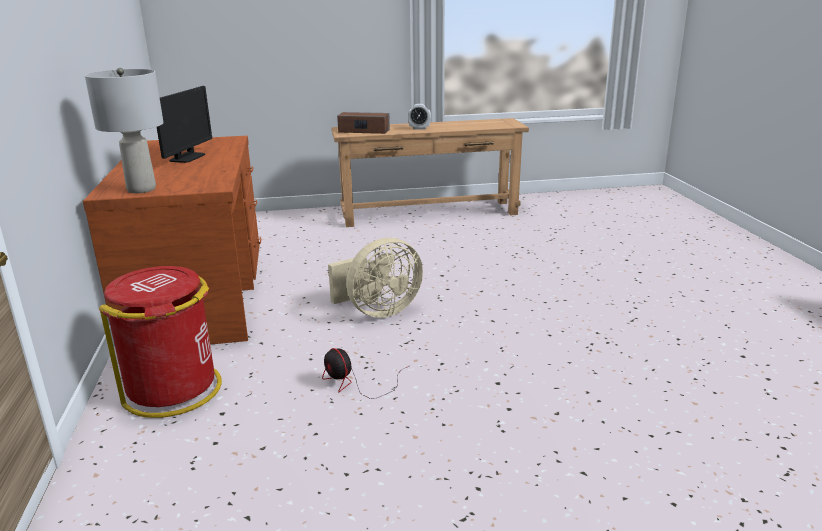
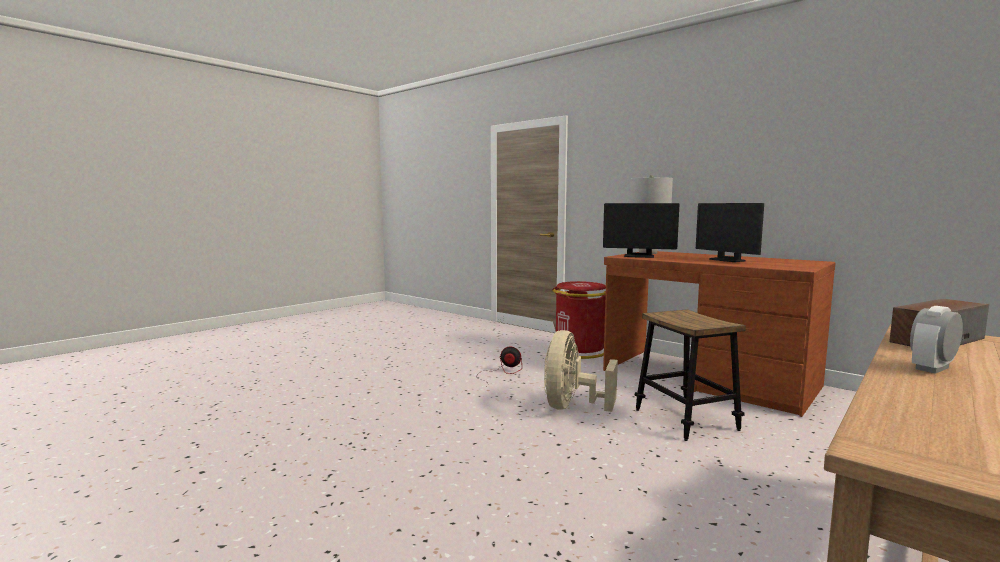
camera: 140 degrees right, 15 degrees down
none -> monitor [603,203,679,258]
none -> stool [635,309,746,441]

